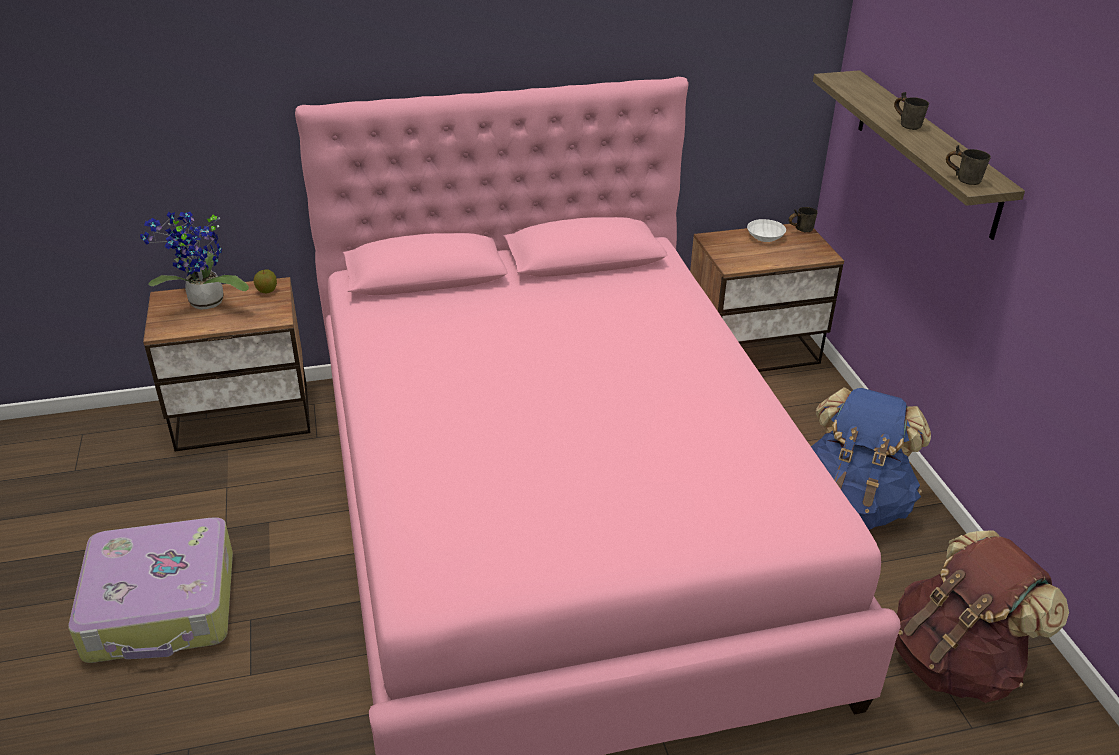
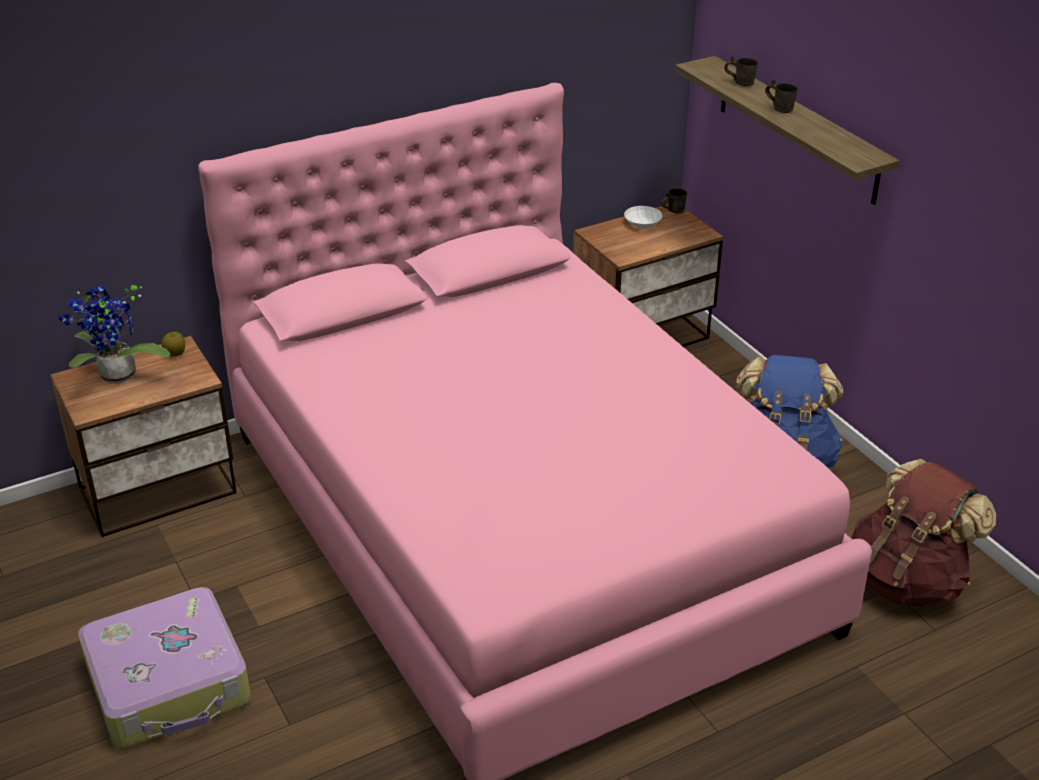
camera: 15 degrees left, 0 degrees up
grey mug [946,145,991,185] -> grey mug moved to [724,56,758,86]

